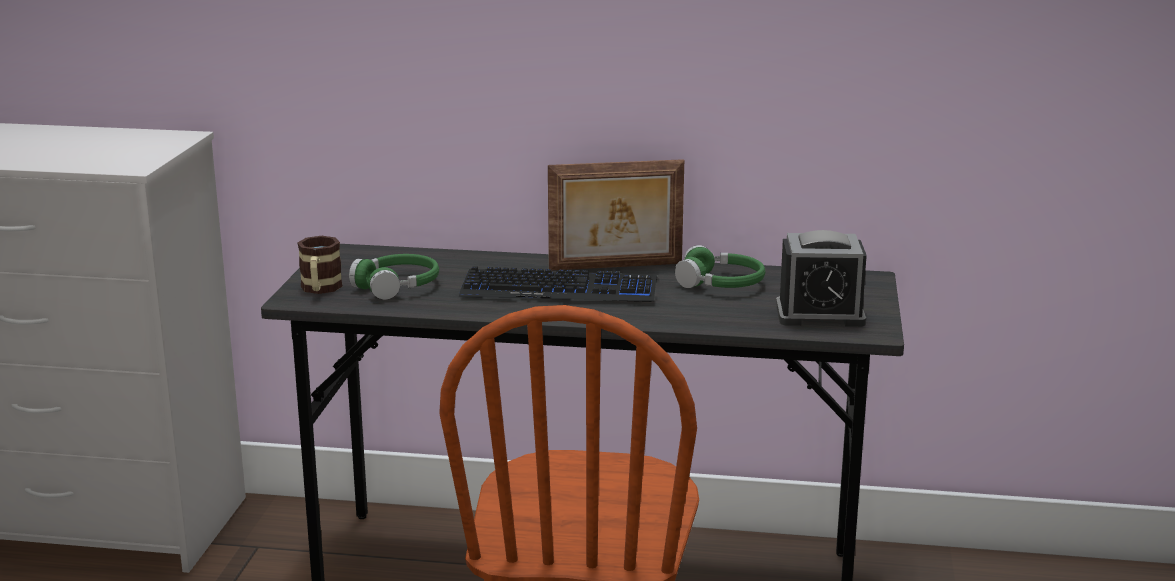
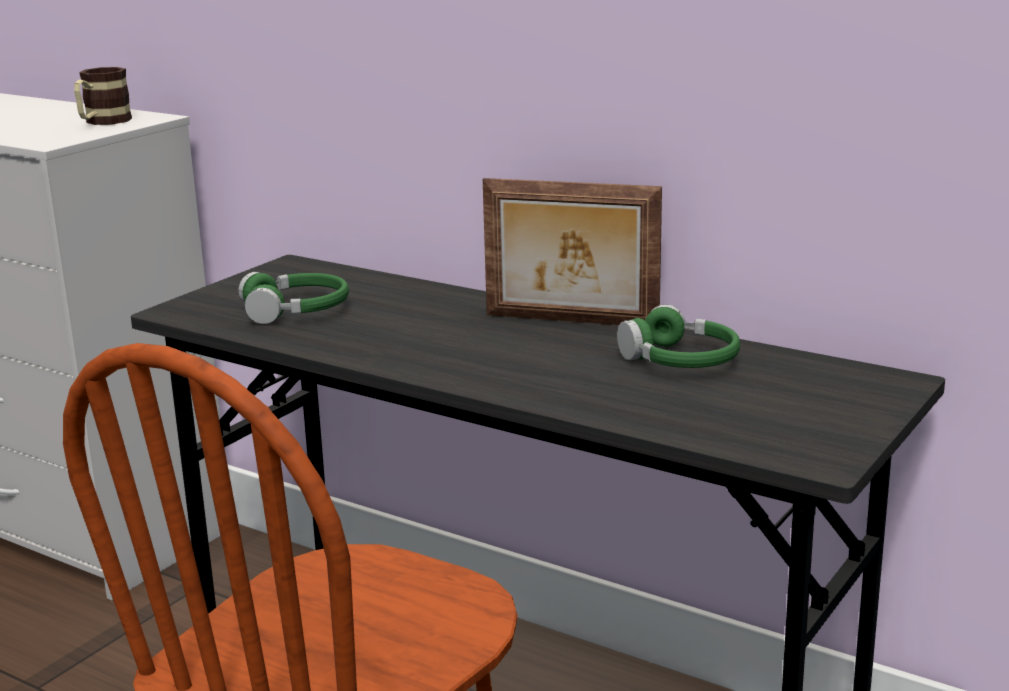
camera: 25 degrees right, 0 degrees up
mug [298,236,343,294] -> mug moved to [74,67,132,125]
keyboard [459,266,657,302] -> none
alarm clock [776,230,867,327] -> none

